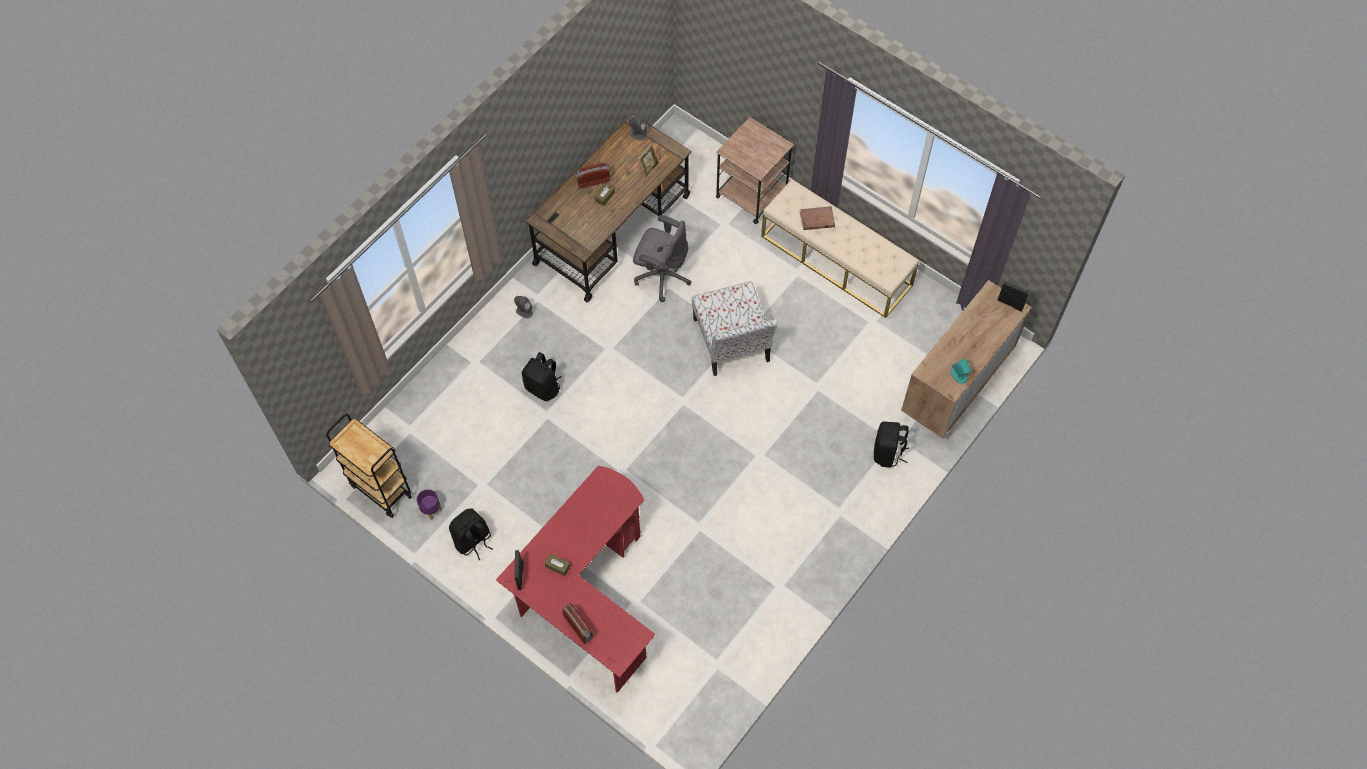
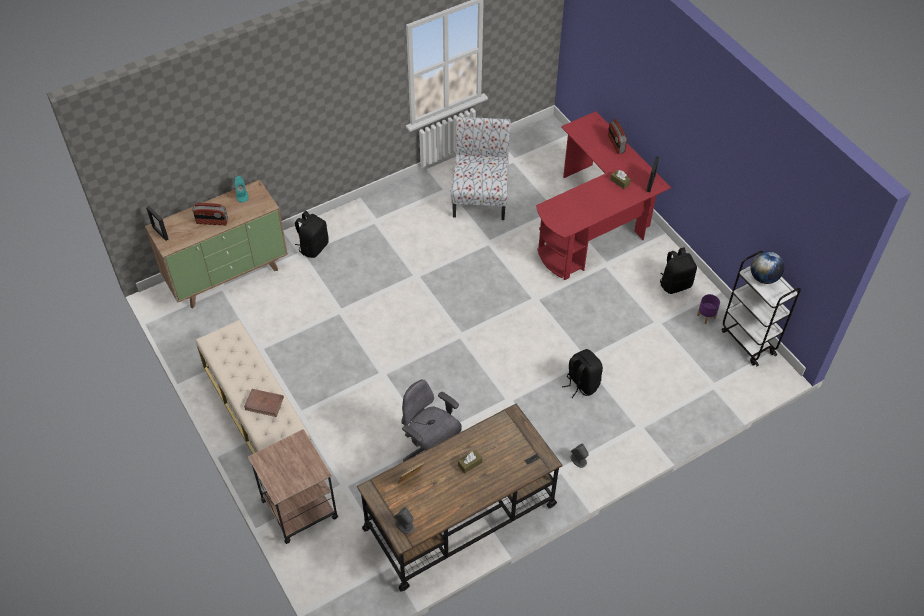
camera: 160 degrees left, 10 degrees down
brown cart [326,413,412,518] -> white cart [722,251,801,367]
radio [575,163,610,189] -> radio moved to [192,203,228,225]
chair [692,281,778,376] -> chair moved to [451,117,511,220]
none -> globe [751,251,784,284]

